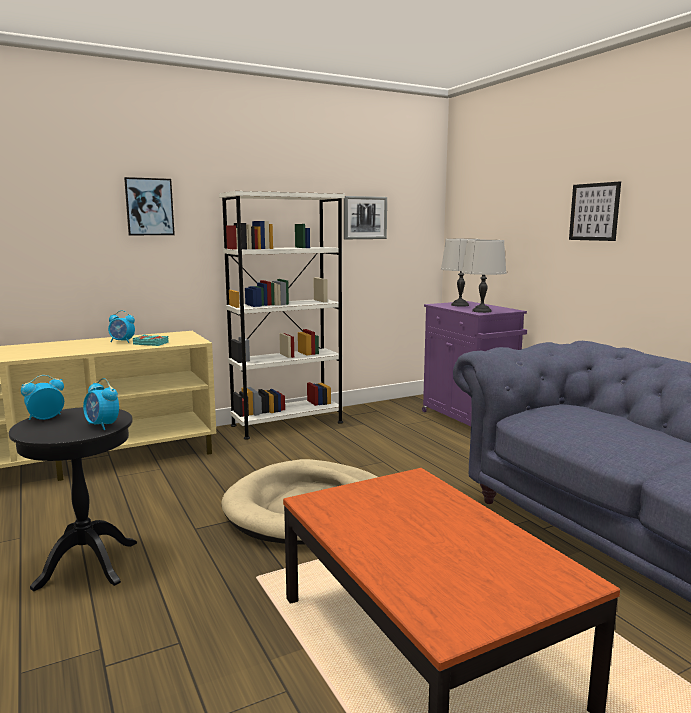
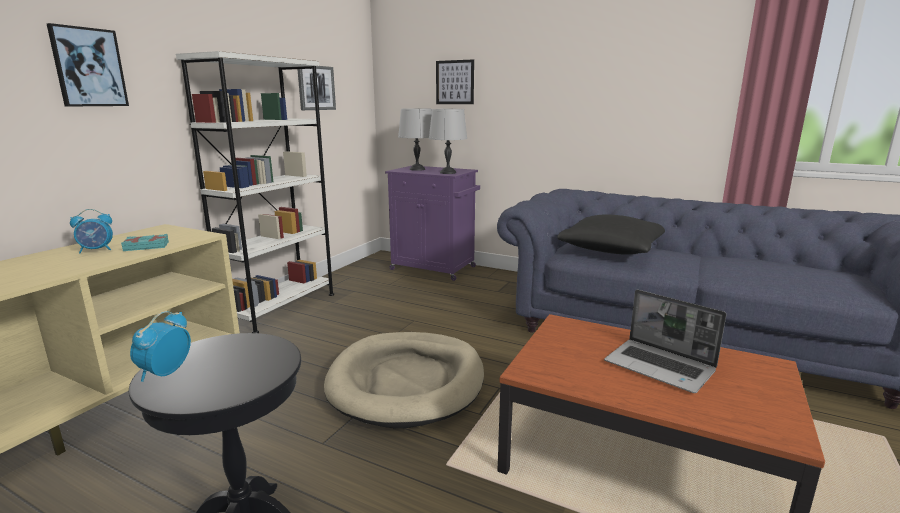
camera: 35 degrees left, 5 degrees up
alarm clock [83,378,119,430] -> none
picture [569,181,621,241] -> picture moved to [436,59,474,104]
none -> black pillow [557,215,665,255]
none -> laptop [604,290,726,393]

